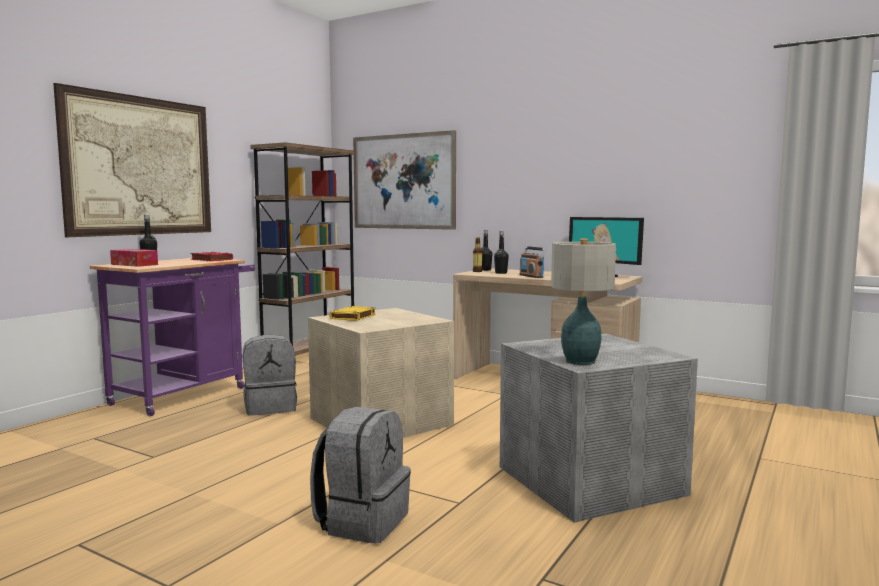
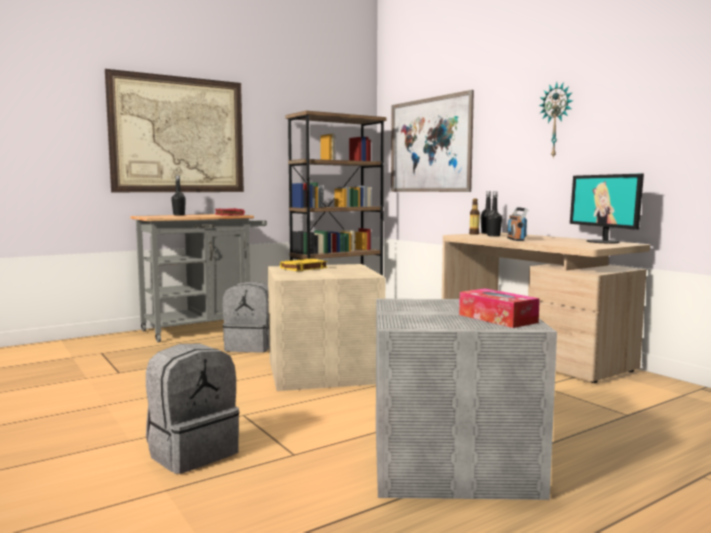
camera: 25 degrees right, 0 degrees up
purple cart [90,258,255,416] -> grey cart [130,214,267,342]
tissue box [110,249,158,267] -> tissue box moved to [459,288,540,328]
table lamp [551,239,616,365] -> none
none -> wall clock [539,82,573,159]

